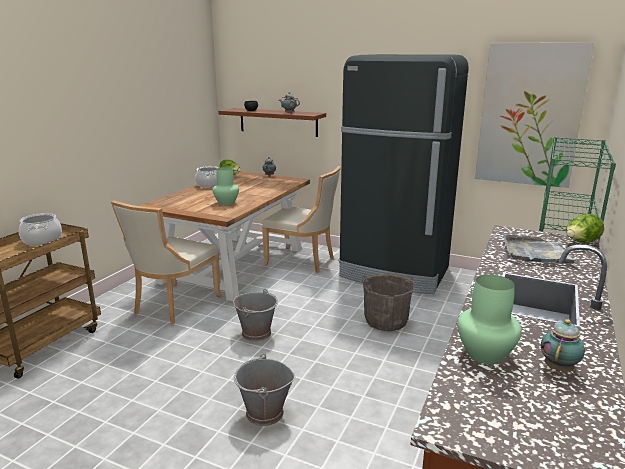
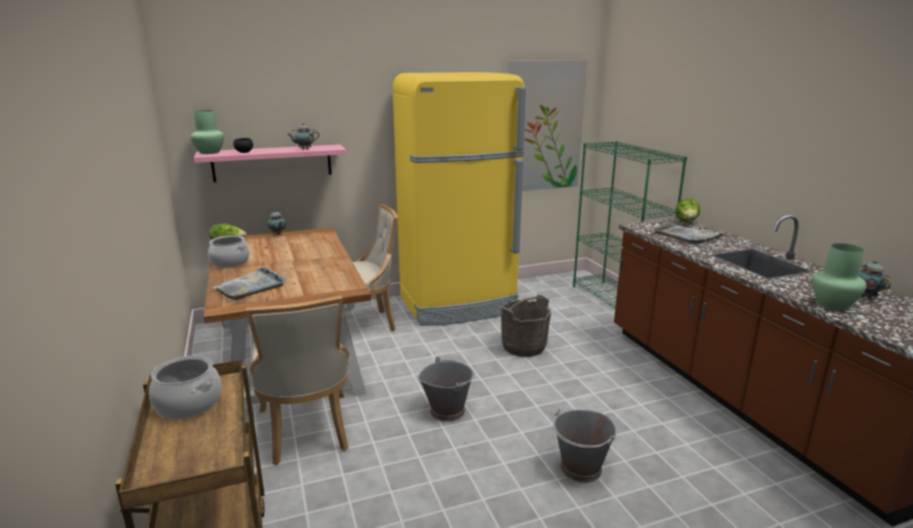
camera: 45 degrees left, 0 degrees up
green vase [212,167,239,205] -> green vase moved to [191,110,224,154]
brown shelf [218,108,326,137] -> pink shelf [194,144,347,182]
black fridge [339,54,469,294] -> yellow fridge [393,72,526,326]
none -> grey tray [213,267,286,300]

